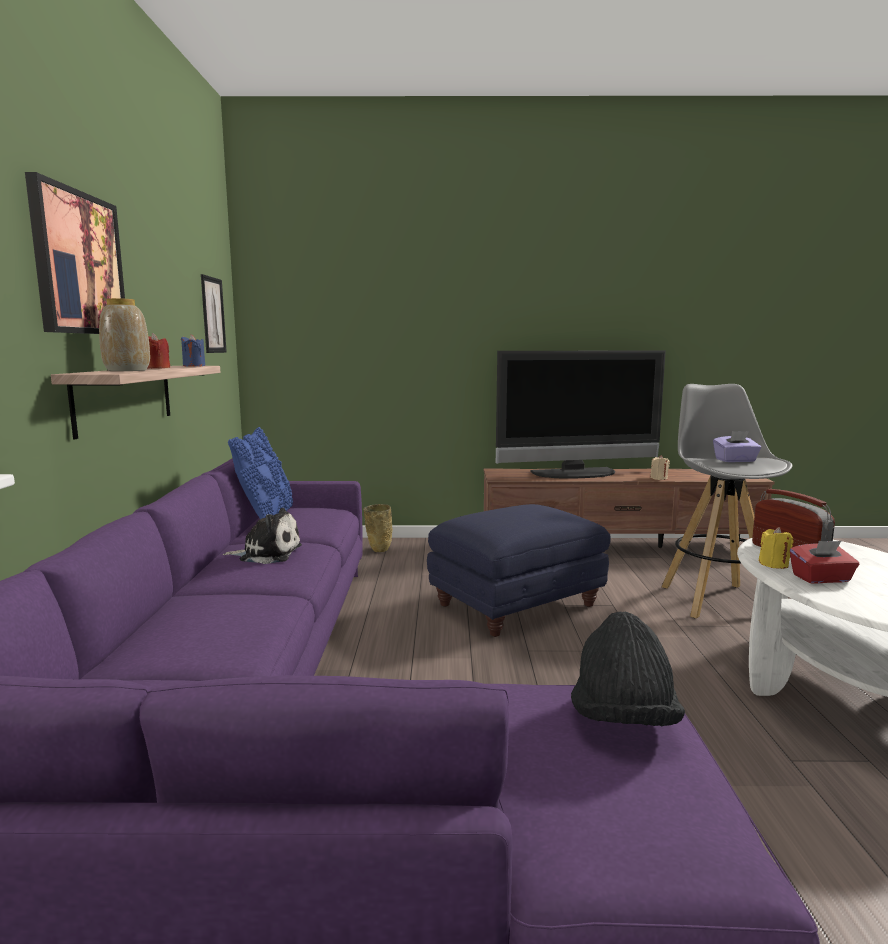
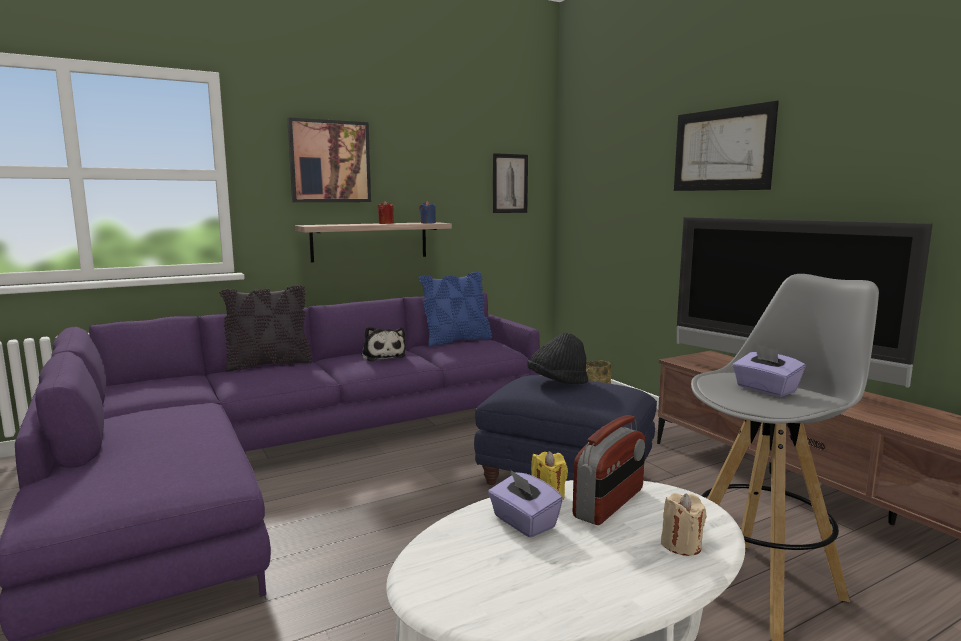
camera: 60 degrees right, 0 degrees up
vase [99,298,150,371] -> none
black hat [571,612,685,726] -> black hat moved to [527,333,588,384]
beige candle [650,455,670,480] -> beige candle moved to [661,493,707,556]
red tissue box [790,541,859,584] -> purple tissue box [488,470,563,538]
none -> black pillow [219,285,312,372]
none -> picture [674,101,779,191]

